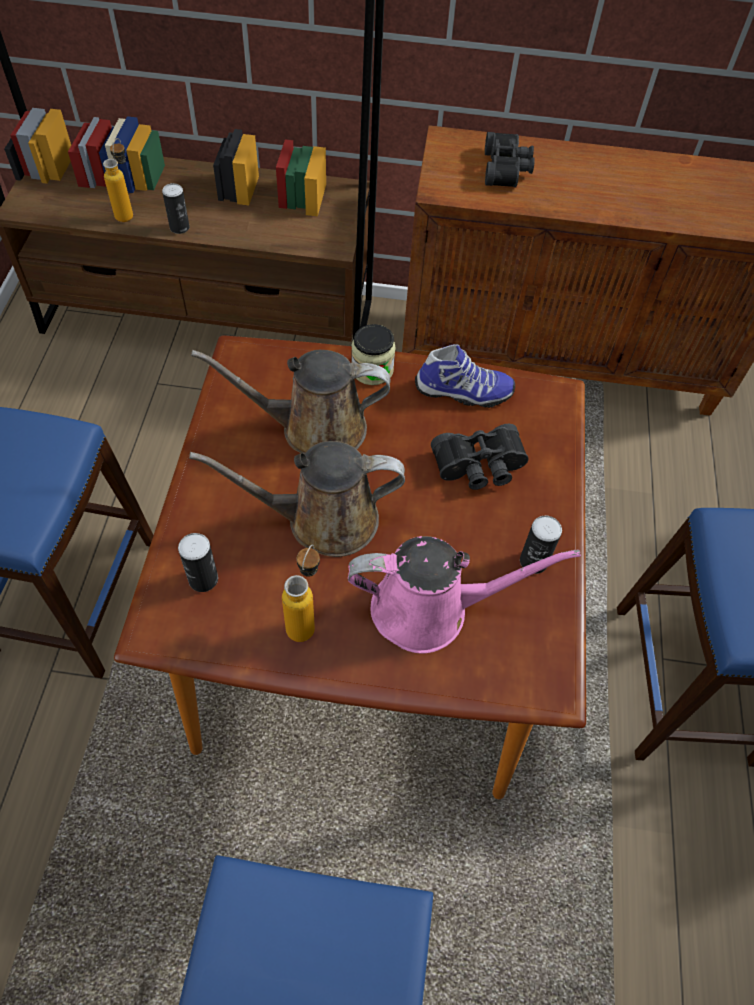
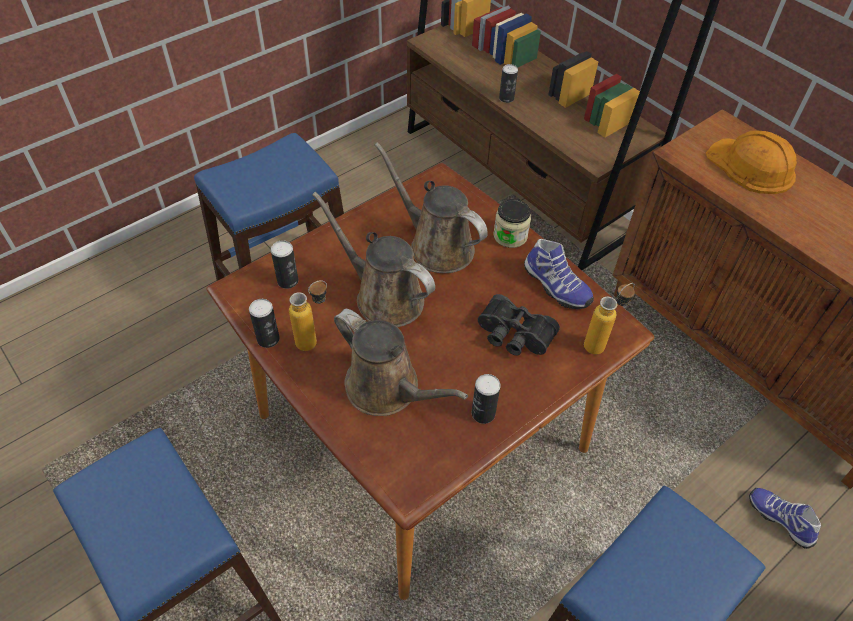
camera: 45 degrees right, 5 degrees down
bottle [103,138,133,222] -> bottle moved to [584,283,635,355]
pink watering can [348,536,581,654] -> brown watering can [334,309,468,416]
black binoculars [485,132,535,188] -> orange hard hat [706,130,797,194]
none -> can [249,299,280,348]
none -> shoe [749,488,821,549]

